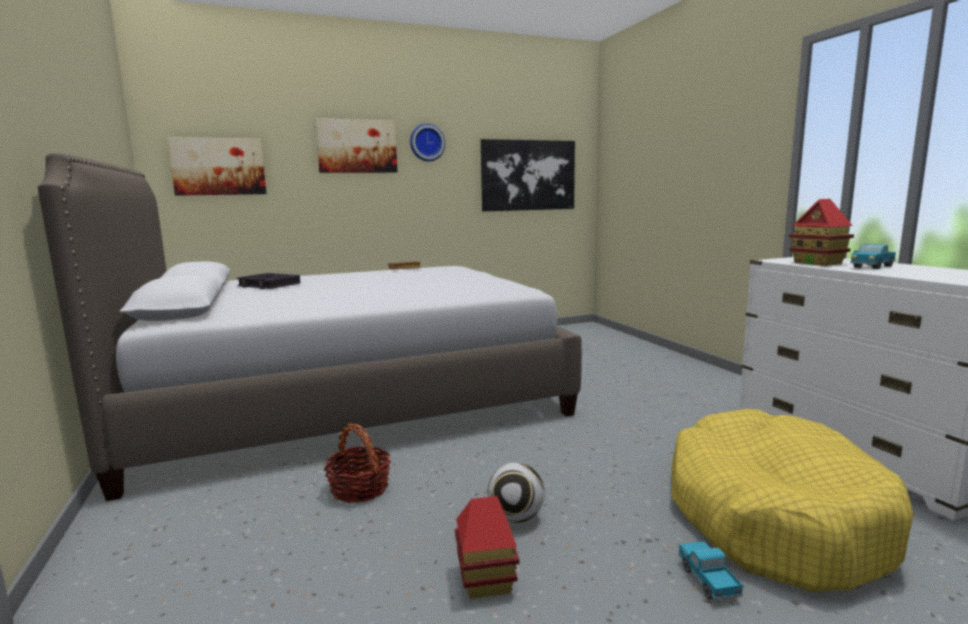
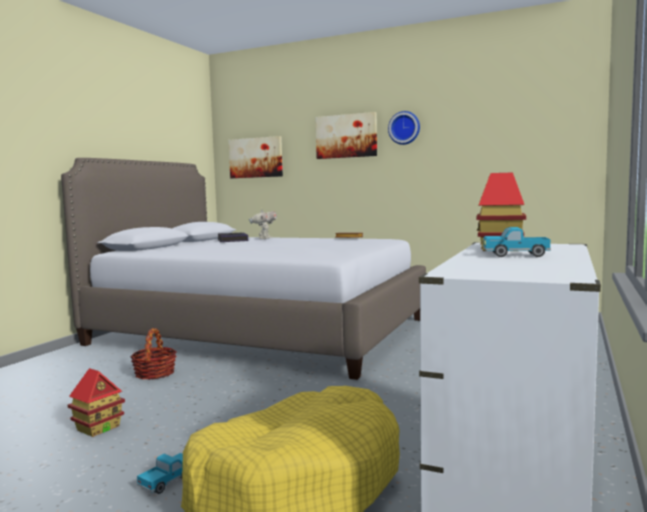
camera: 45 degrees right, 5 degrees down
picture [481,139,575,211] -> none
football [488,463,545,523] -> none
none -> toy robot [249,207,277,239]

